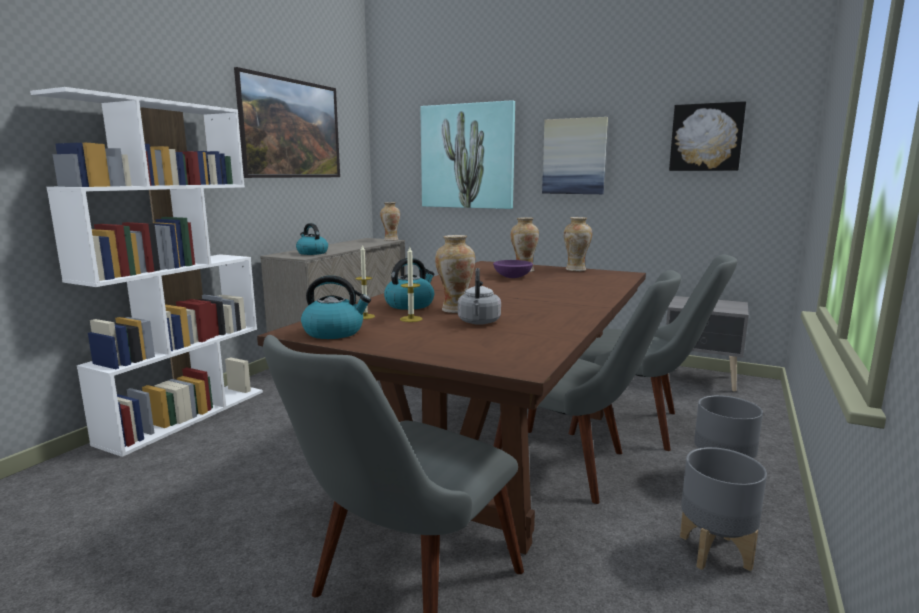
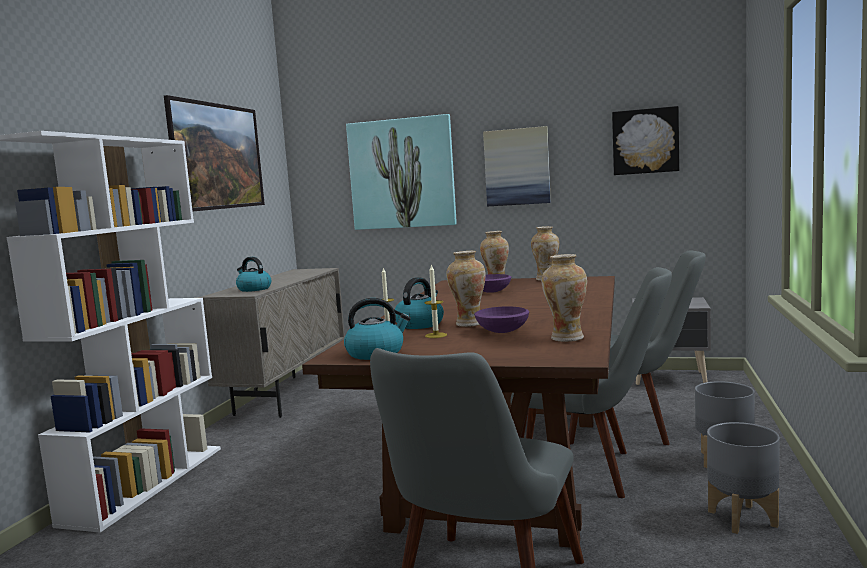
camera: 10 degrees left, 5 degrees down
vase [380,202,400,241] -> vase moved to [542,254,587,342]
grey kettle [458,268,501,325] -> purple bowl [474,306,529,333]

